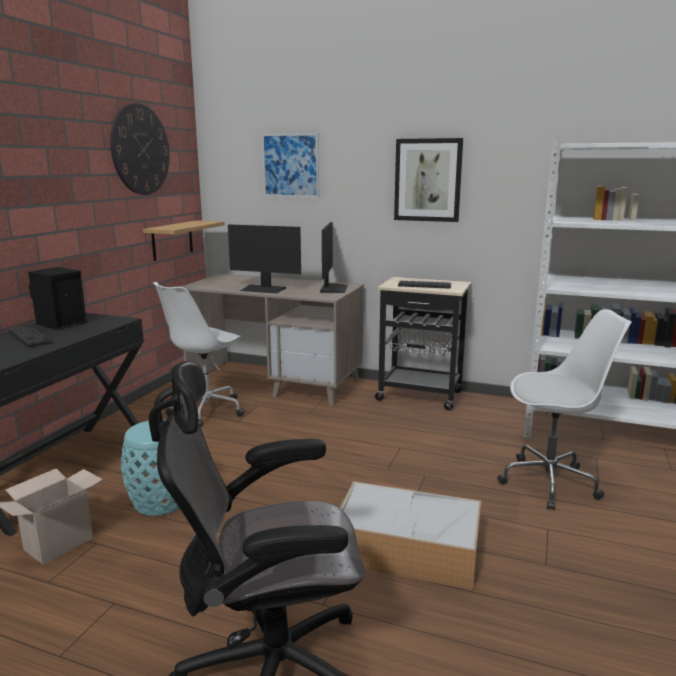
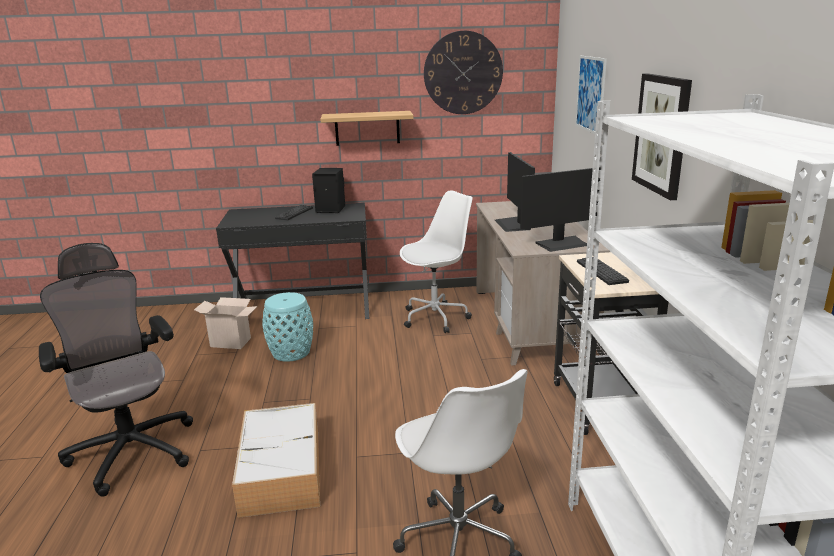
camera: 65 degrees right, 5 degrees up
shelf [143,220,225,261] -> shelf moved to [320,111,414,146]
white office chair [153,282,245,427] -> white office chair turned 135 degrees clockwise [400,191,473,333]

